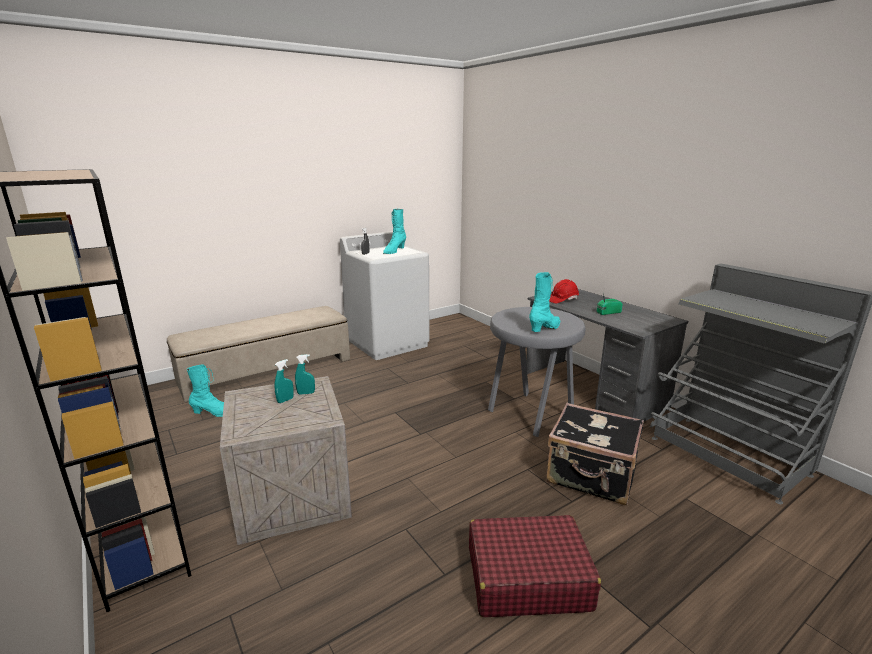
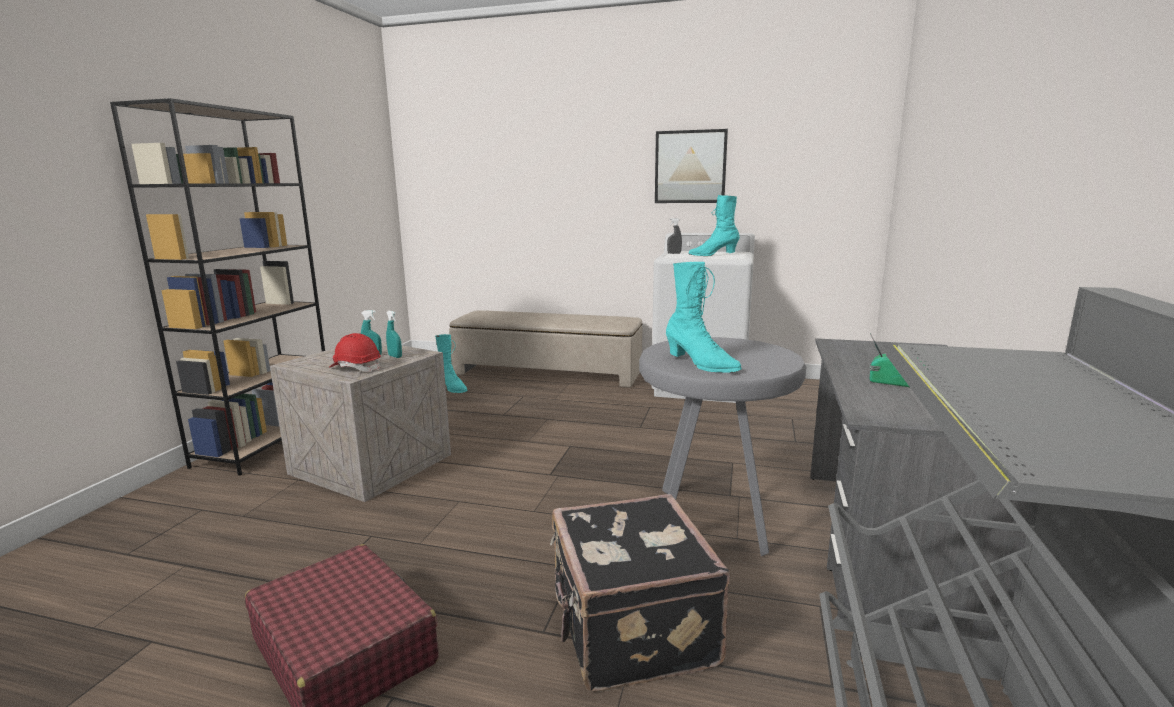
camera: 50 degrees right, 5 degrees down
turquoise boot [529,272,560,332] -> turquoise boot turned 45 degrees clockwise [666,262,742,373]
red hard hat [549,279,579,303] -> red hard hat moved to [329,333,381,371]
none -> picture [655,129,728,203]

